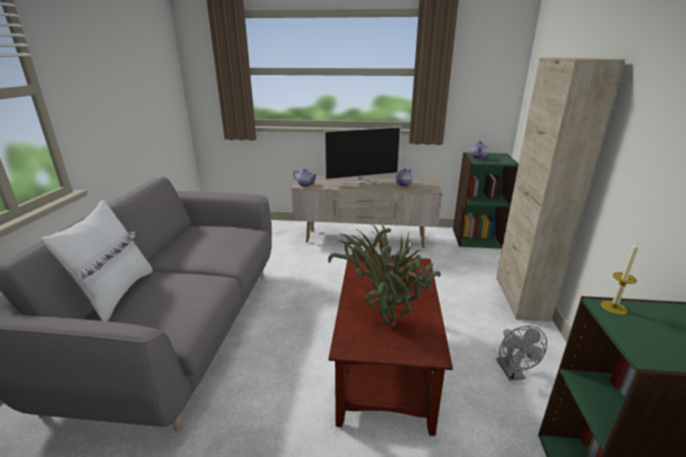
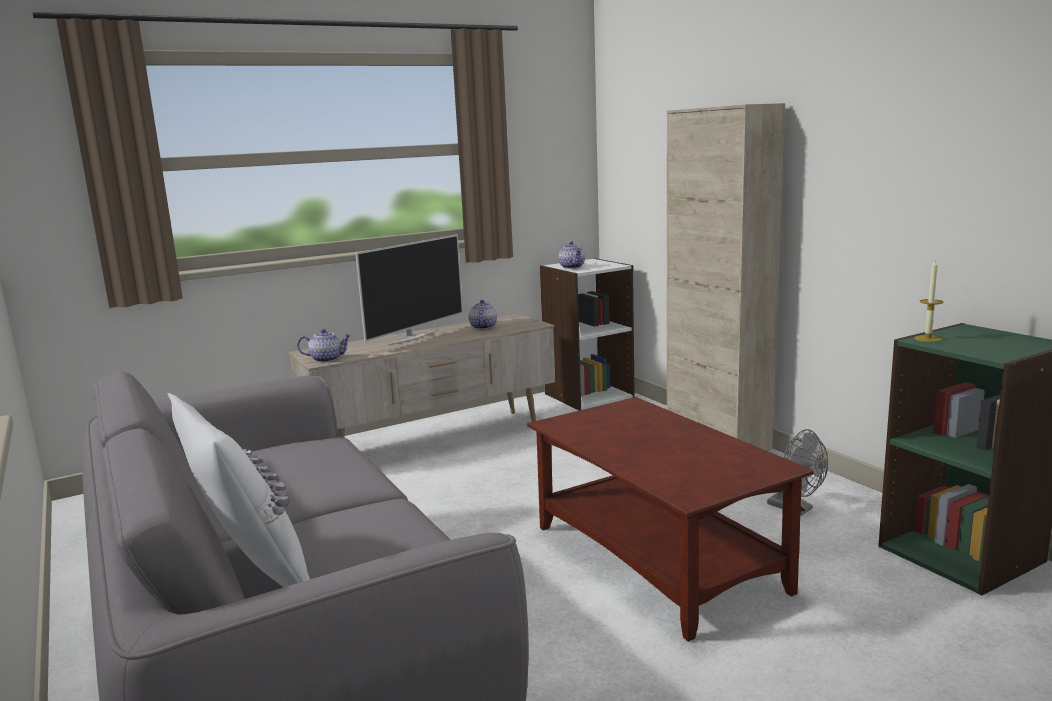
camera: 35 degrees left, 10 degrees down
potted plant [328,221,441,327] -> none
green bookcase [453,152,519,249] -> white bookcase [540,258,635,411]

